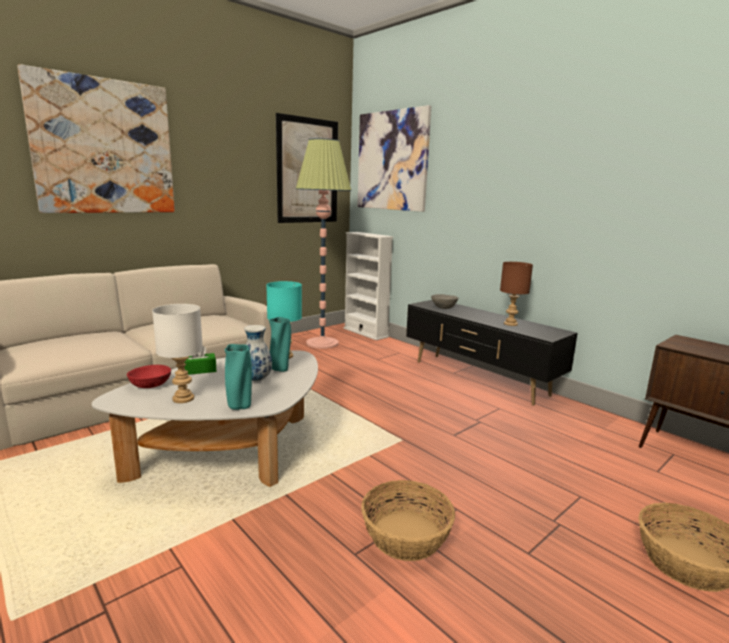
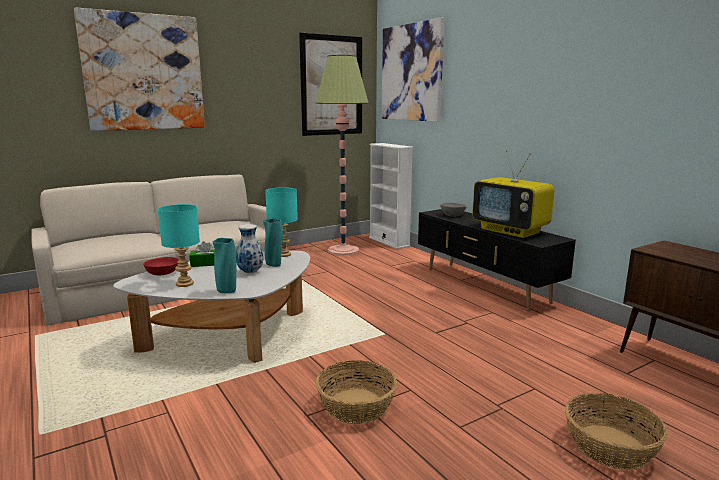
camera: 10 degrees right, 0 degrees up
white table lamp [152,304,203,403] -> turquoise table lamp [158,204,200,287]
brown table lamp [500,262,533,326] -> television [472,150,555,238]

